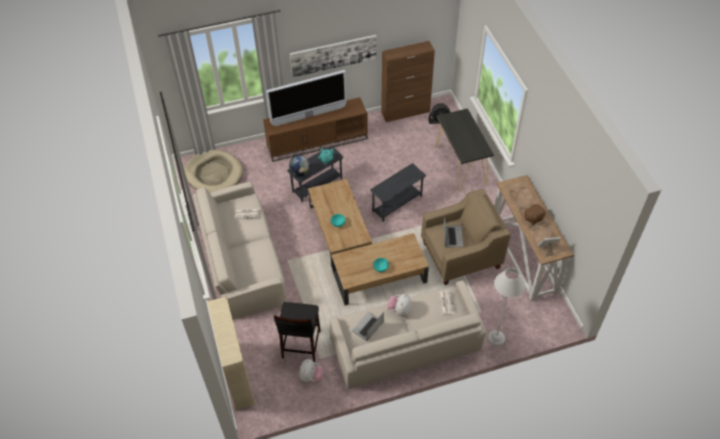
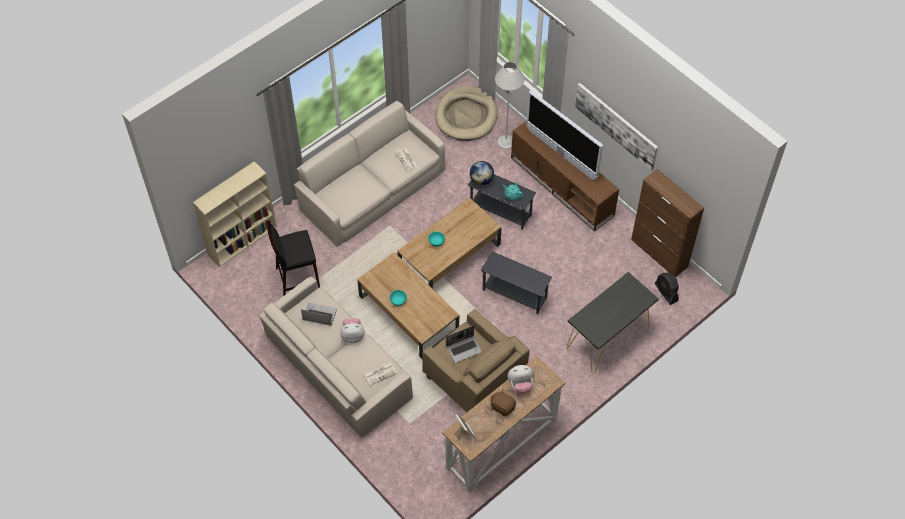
camera: 65 degrees right, 5 degrees up
plush toy [299,359,323,382] -> plush toy moved to [508,365,533,394]
grey floor lamp [488,268,525,346] -> grey floor lamp moved to [495,62,524,149]

